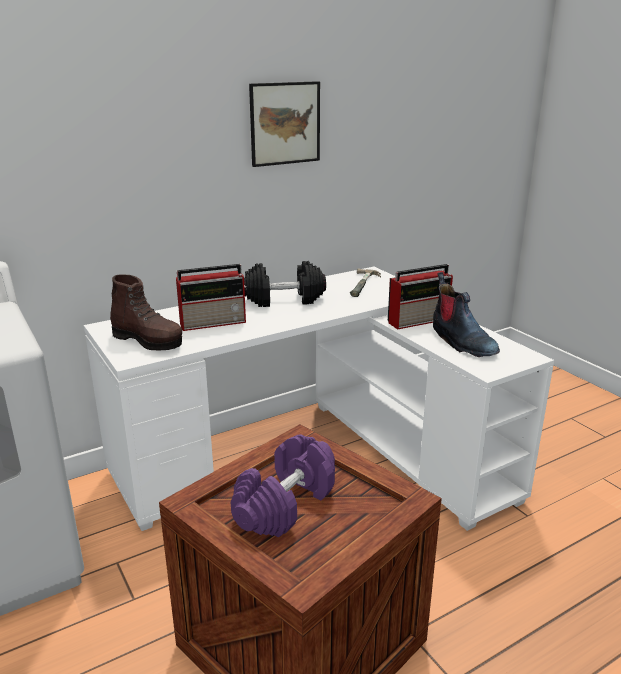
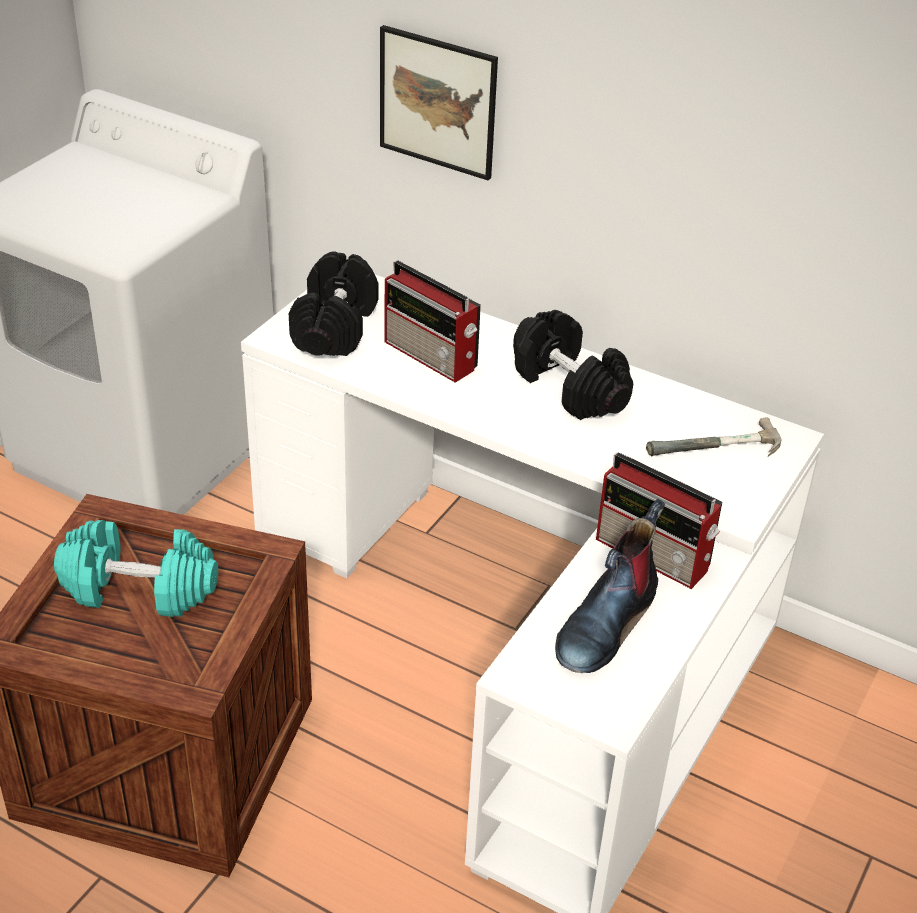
camera: 60 degrees right, 15 degrees up
brown boot [110,275,182,350] -> black dumbbell [289,252,379,356]
purple dumbbell [231,434,335,538] -> turquoise dumbbell [54,520,218,617]
picture [249,81,320,167] -> picture moved to [380,25,498,180]

